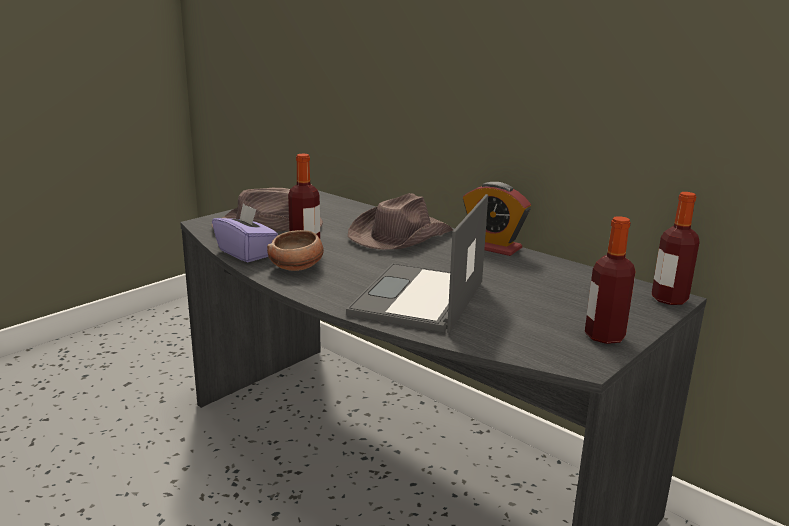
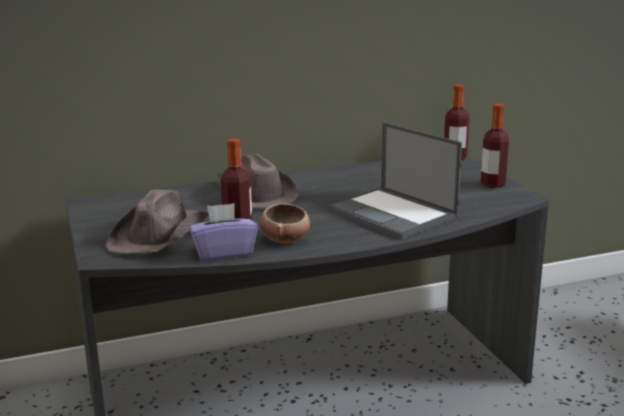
camera: 60 degrees left, 0 degrees up
alarm clock [463,182,531,256] -> none

